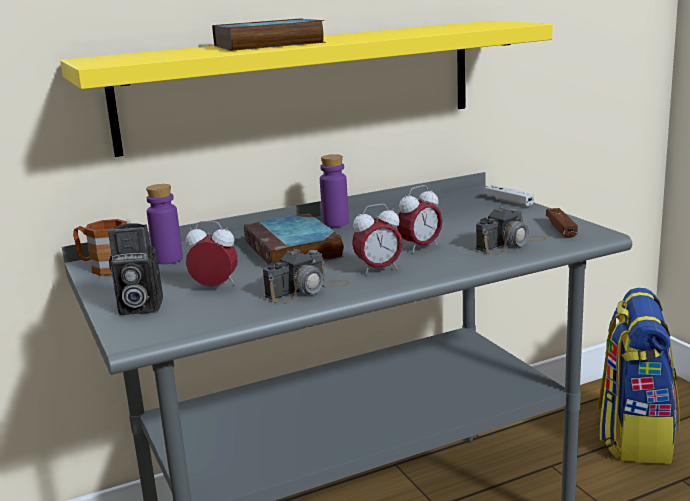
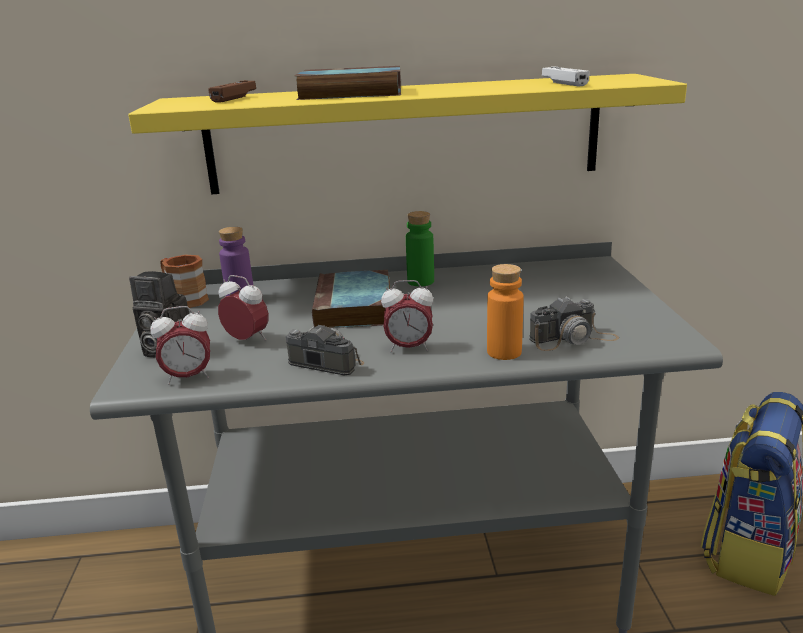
camera: 20 degrees right, 5 degrees up
camera [263,249,350,304] -> camera turned 135 degrees counterclockwise [286,325,364,375]
purple bottle [320,154,349,227] -> green bottle [406,211,434,286]
alarm clock [397,185,442,253] -> alarm clock moved to [150,306,210,385]
white game controller [485,185,534,207] -> white game controller moved to [542,66,590,87]
brown game controller [546,208,578,238] -> brown game controller moved to [208,80,256,103]
none -> orange bottle [487,264,523,360]

